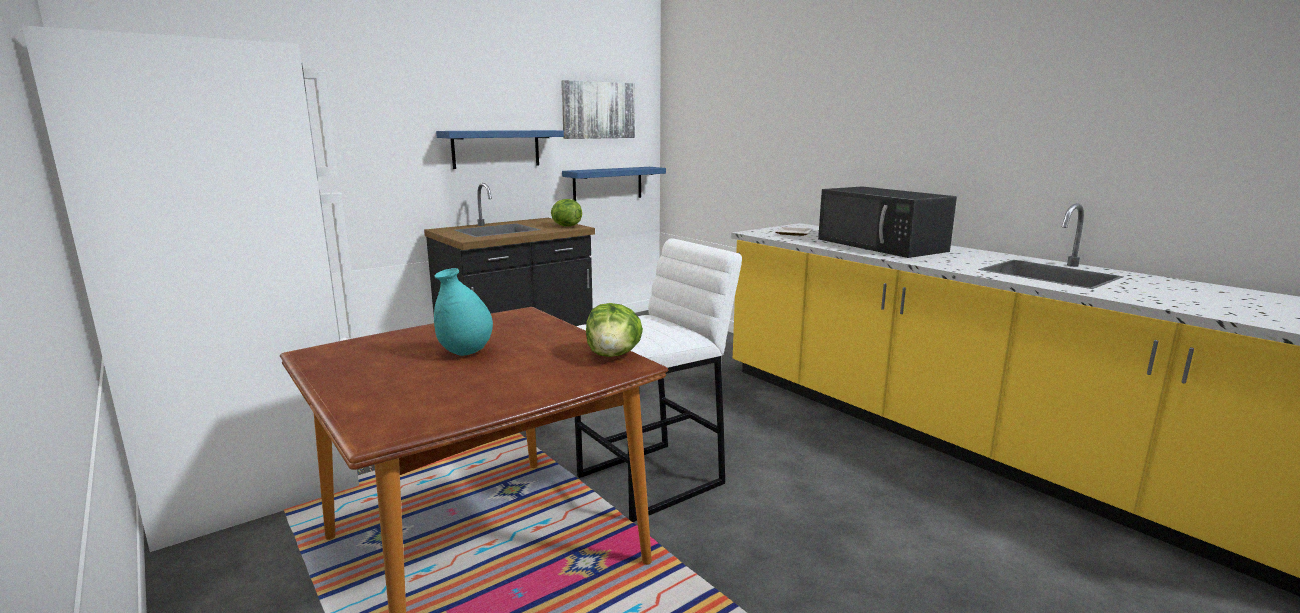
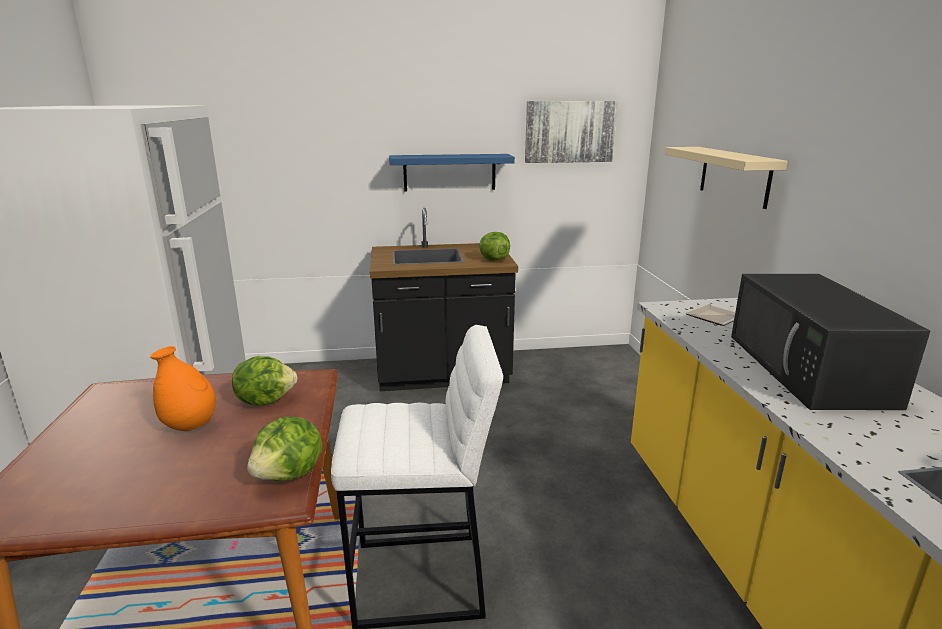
camera: 30 degrees right, 5 degrees up
turquoise vase [434,268,493,356] -> orange vase [150,346,216,431]
blue shelf [562,167,666,201] -> none
none -> lettuce [232,356,298,406]
none -> beige shelf [665,147,788,209]

